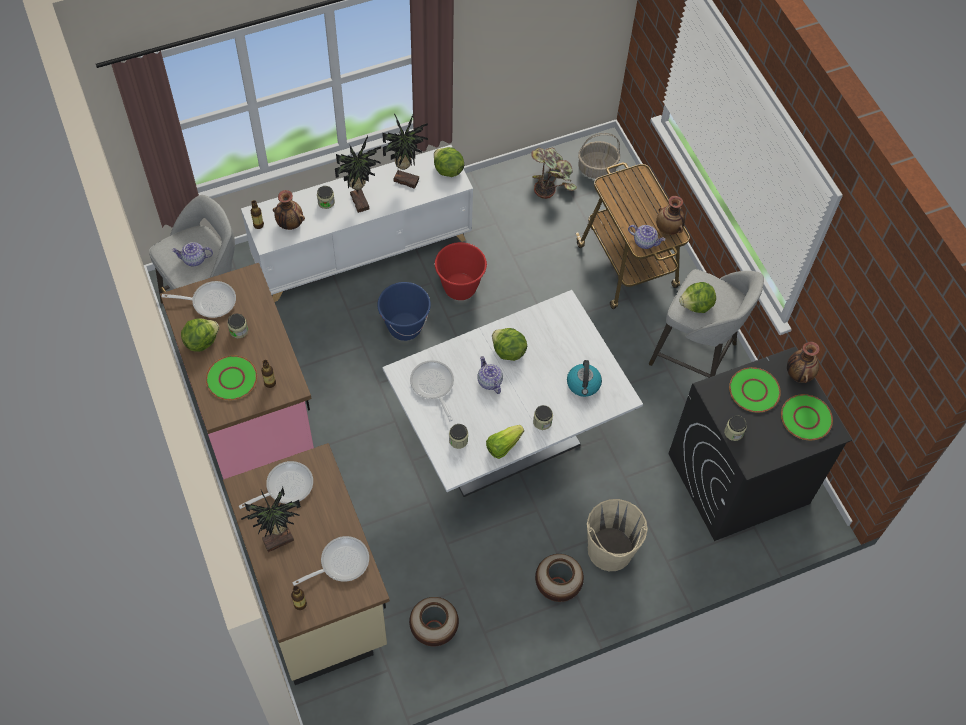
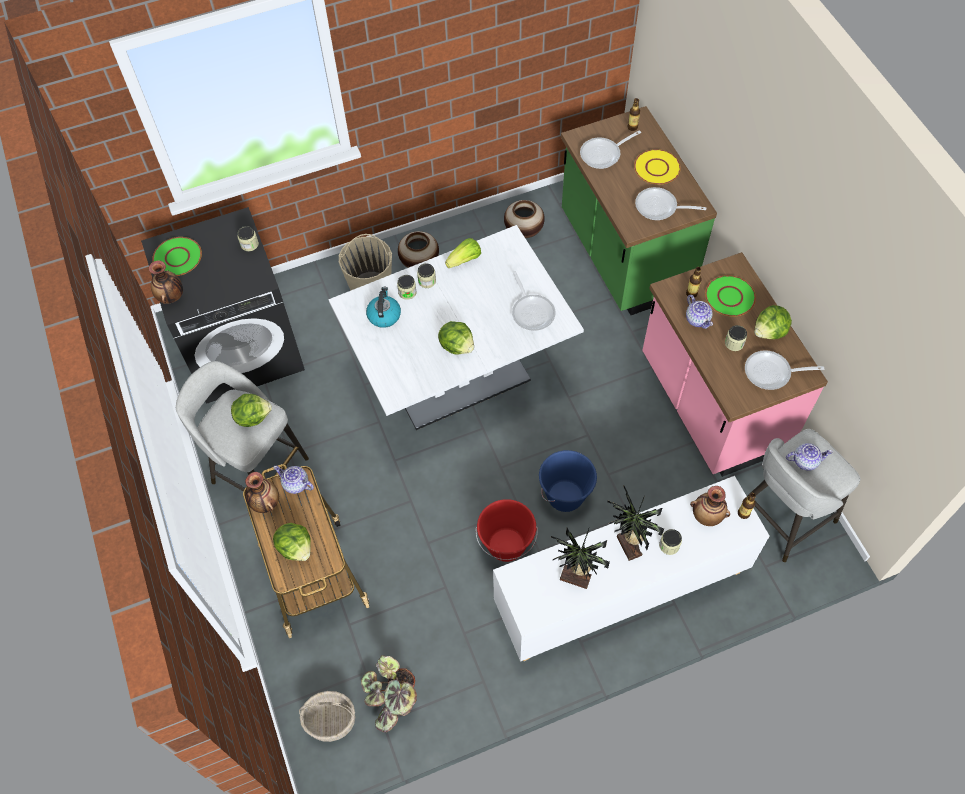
camera: 175 degrees left, 0 degrees up
beige counter [223,443,390,685] -> green counter [561,106,717,315]
frying pan [239,461,313,509] -> frying pan turned 45 degrees clockwise [635,187,706,220]
potted plant [241,487,301,552] -> yellow plate [634,149,681,185]
lettuce [434,147,464,177] -> lettuce moved to [273,523,311,561]
jar [449,424,468,449] -> jar moved to [397,275,416,300]
teapot [477,356,503,394] -> teapot moved to [686,295,713,329]
green plate [729,367,781,412] -> none

